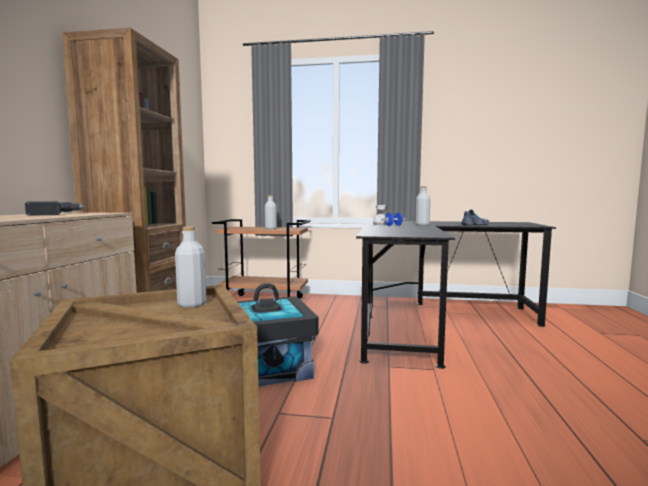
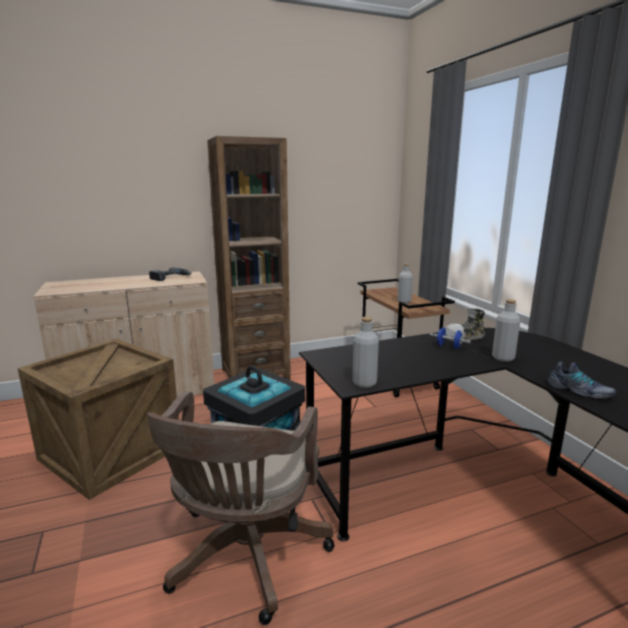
camera: 60 degrees right, 10 degrees up
grey bottle [175,227,206,308] -> grey bottle moved to [352,317,379,388]
none -> brown office chair [146,391,335,625]

